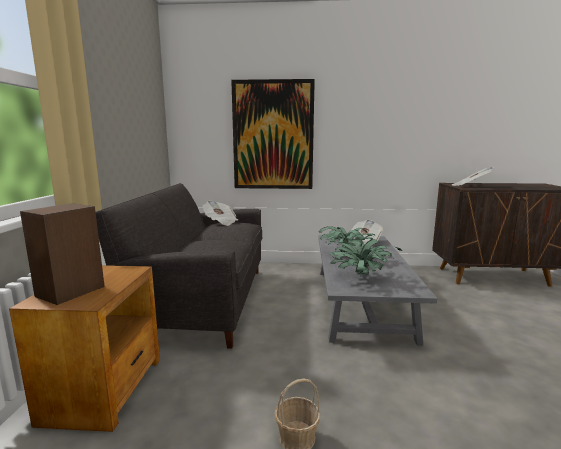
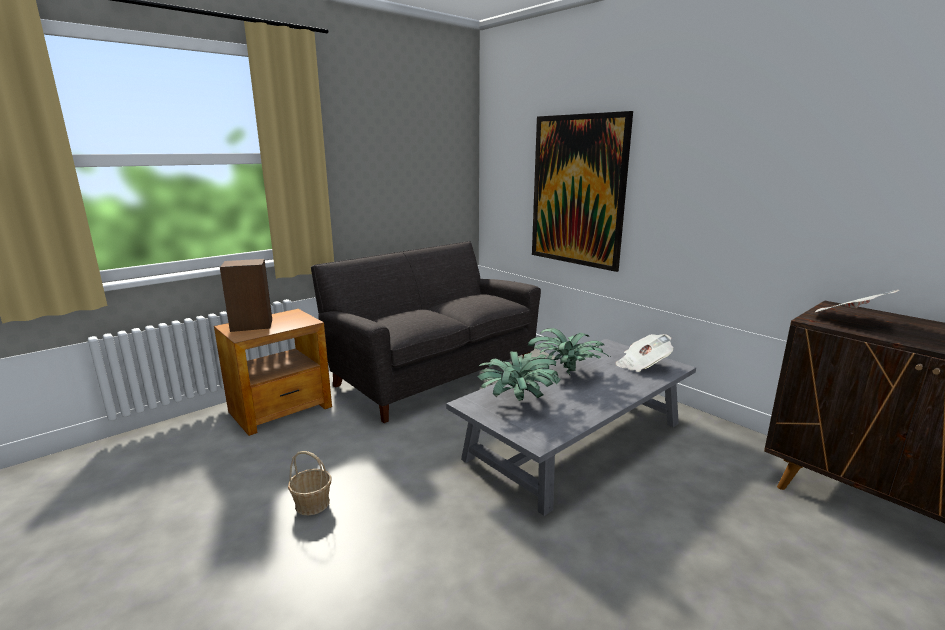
camera: 45 degrees right, 5 degrees up
newspaper [202,201,238,226] -> none

